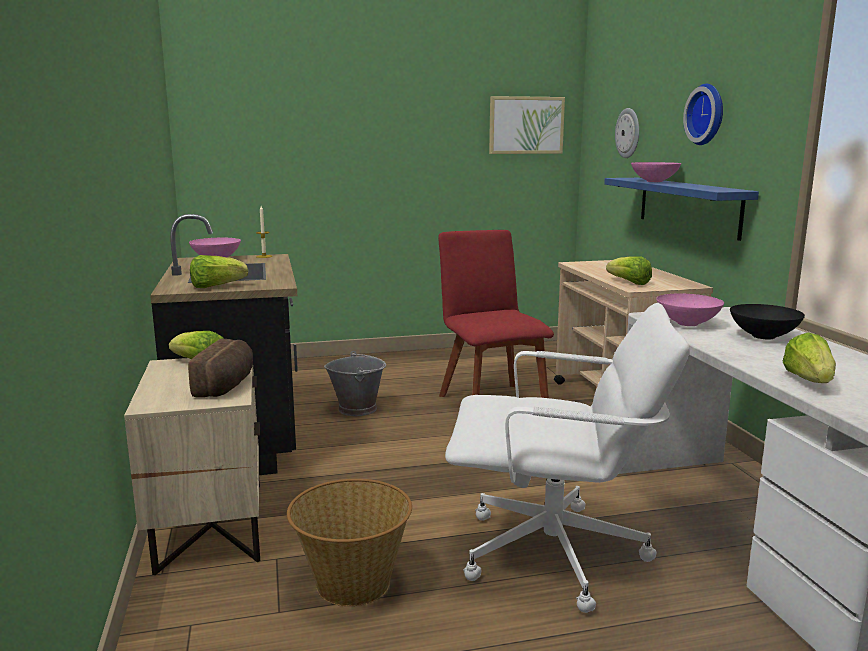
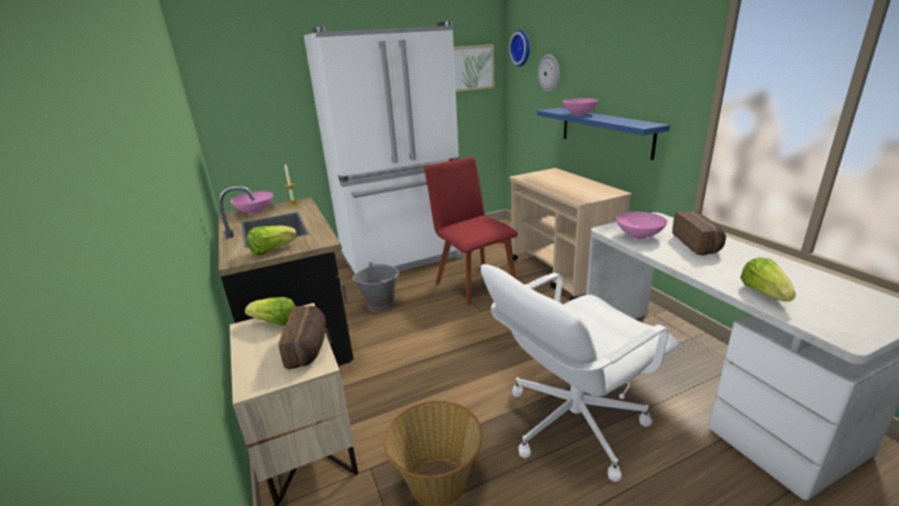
camera: 10 degrees left, 10 degrees up
white office chair [445,303,690,613] -> white office chair turned 150 degrees clockwise [481,264,679,482]
lettuce [606,256,652,285] -> none
wall clock [683,84,723,145] -> wall clock moved to [509,30,530,67]
black bowl [730,304,805,339] -> bread [672,211,726,255]
none -> white fridge [304,21,464,274]

